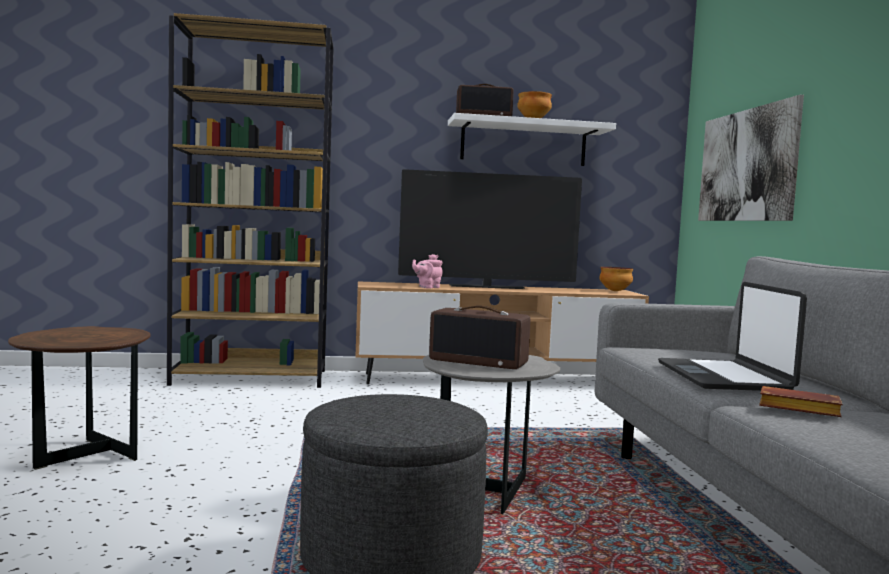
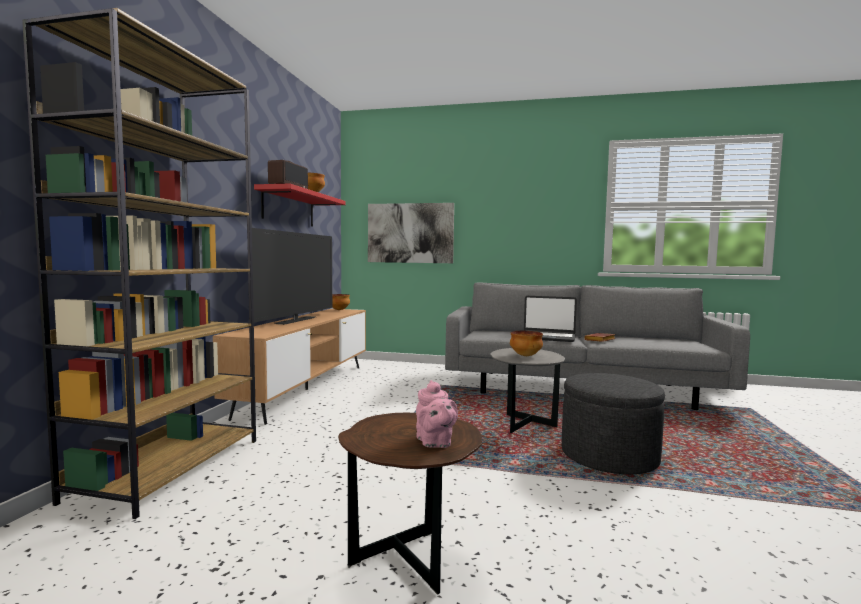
camera: 70 degrees left, 0 degrees up
pink teapot [412,254,443,289] -> pink teapot moved to [416,380,458,448]
radio [429,306,530,369] -> bowl [510,331,543,356]
white shelf [448,113,616,166] -> red shelf [254,183,346,227]

